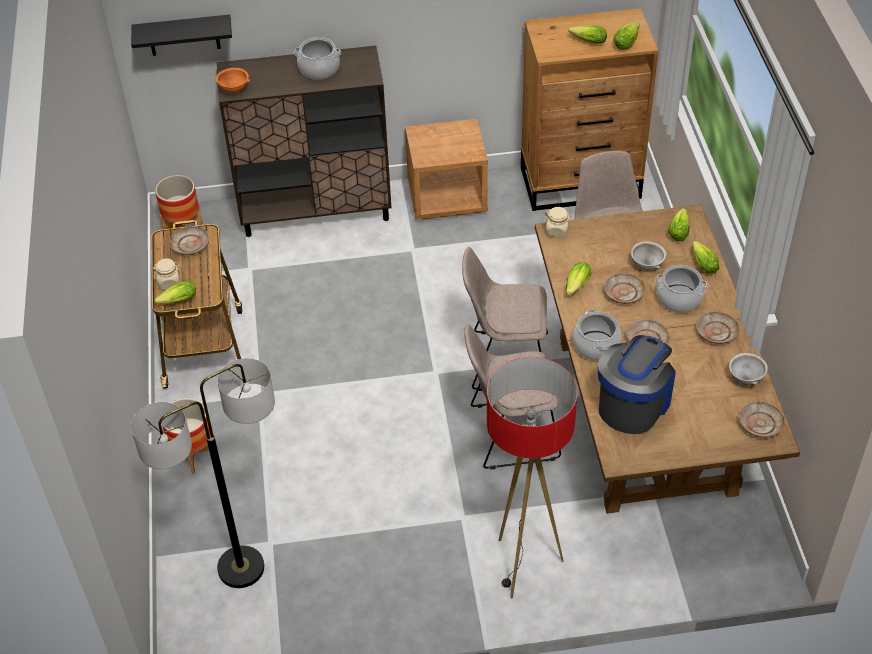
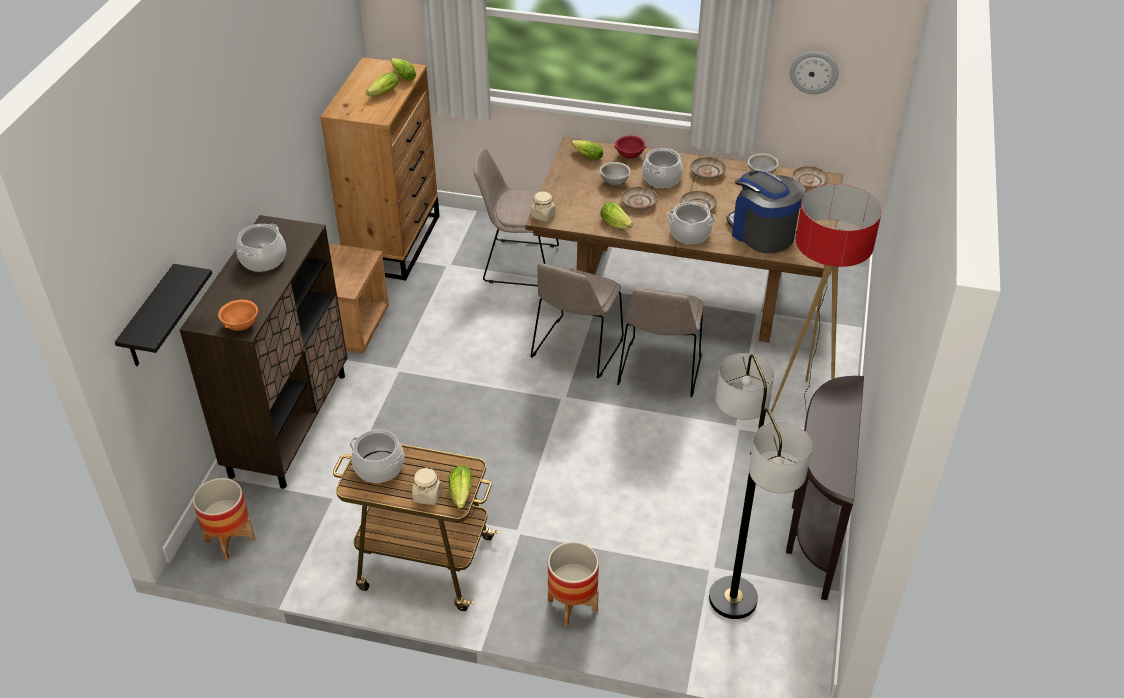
camera: 70 degrees left, 5 degrees down
beige plate [170,226,209,255] -> cooking pot [350,429,404,483]
lettuce [693,241,719,274] -> red bowl [614,136,646,159]
none -> brown console table [786,376,864,600]
none -> wall clock [790,52,839,94]

